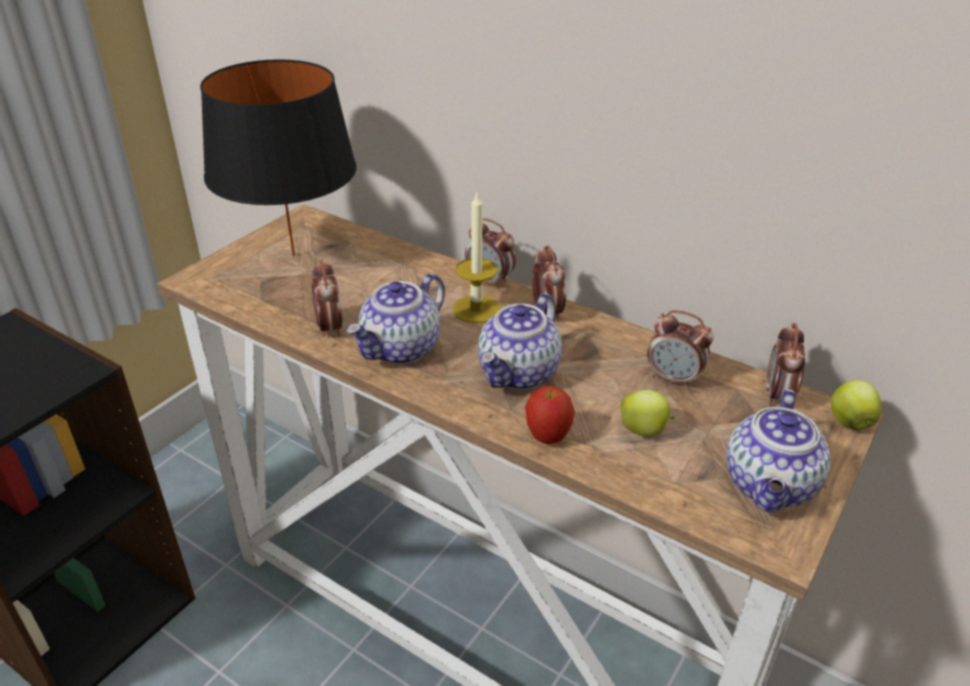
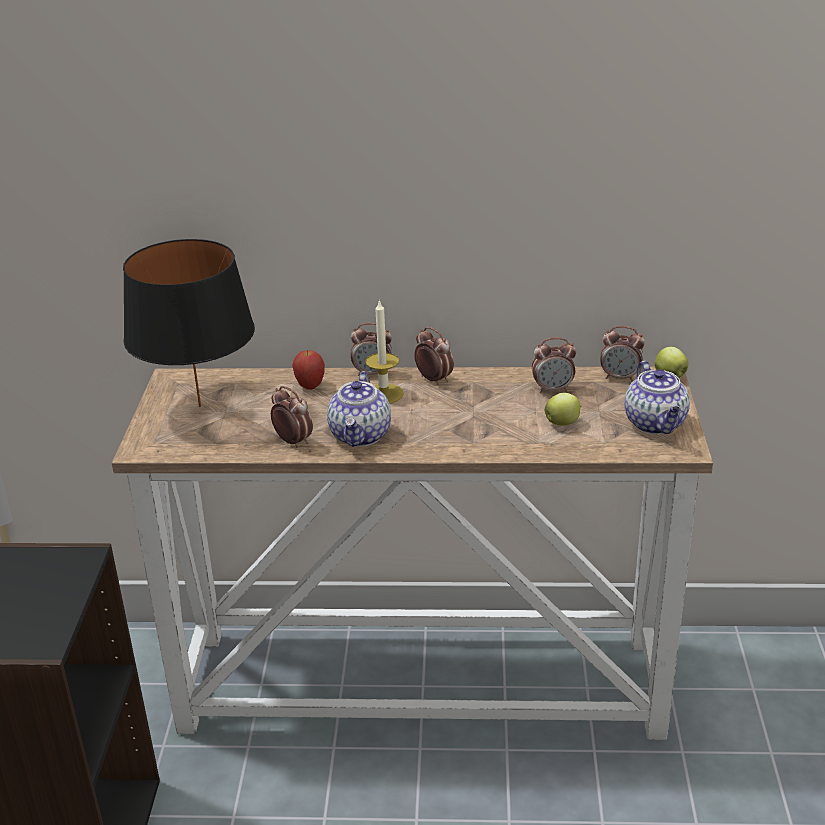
camera: 30 degrees left, 5 degrees down
teapot [478,293,562,390] -> none
apple [525,386,575,444] -> apple moved to [292,350,325,390]
alarm clock [766,323,805,407] -> alarm clock turned 60 degrees counterclockwise [600,326,645,382]

